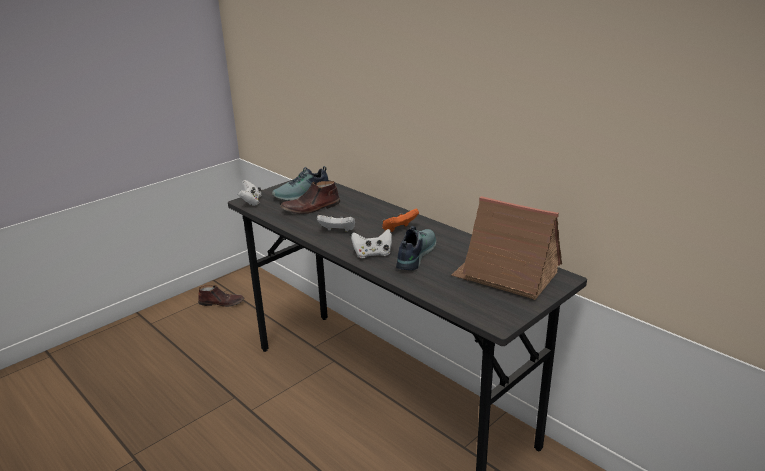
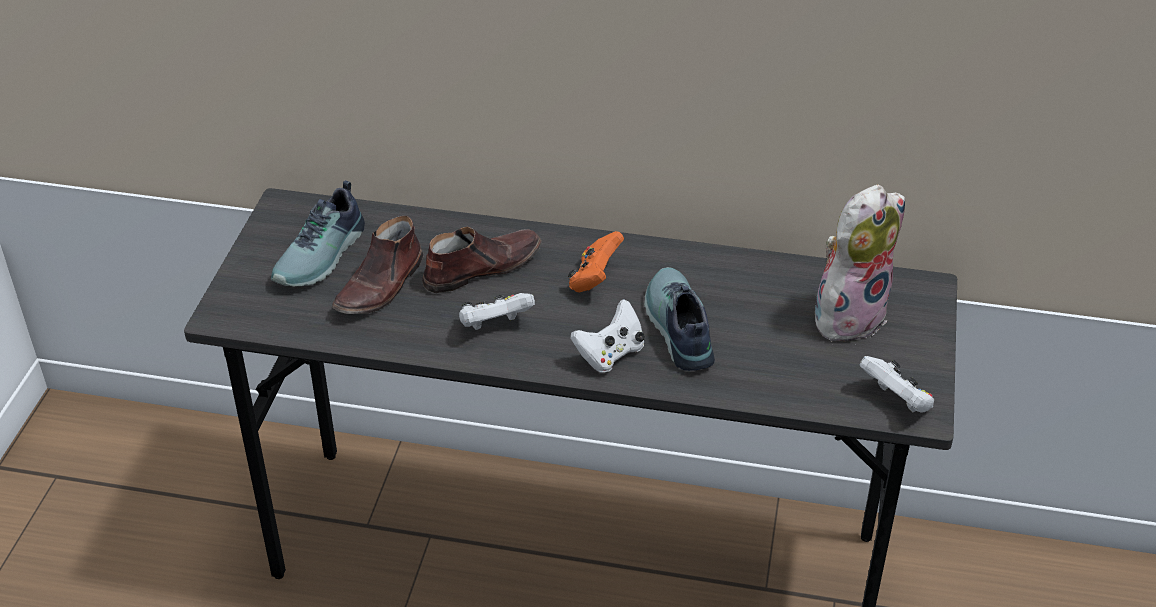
camera: 35 degrees left, 15 degrees up
brown shoe [198,285,244,307] -> brown shoe moved to [422,227,542,293]
white game controller [238,180,261,206] -> white game controller moved to [860,356,934,413]
toy house [452,196,562,300] -> plush toy [815,185,905,342]

